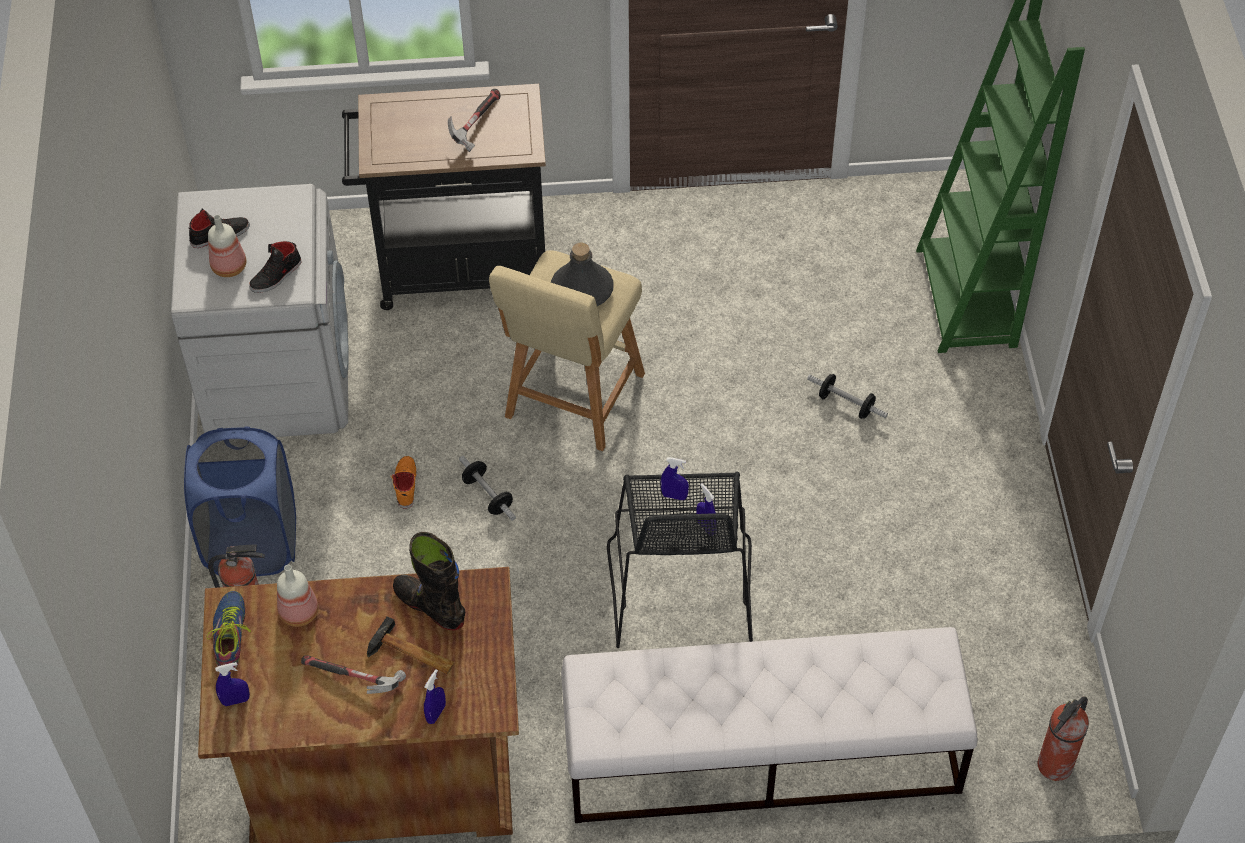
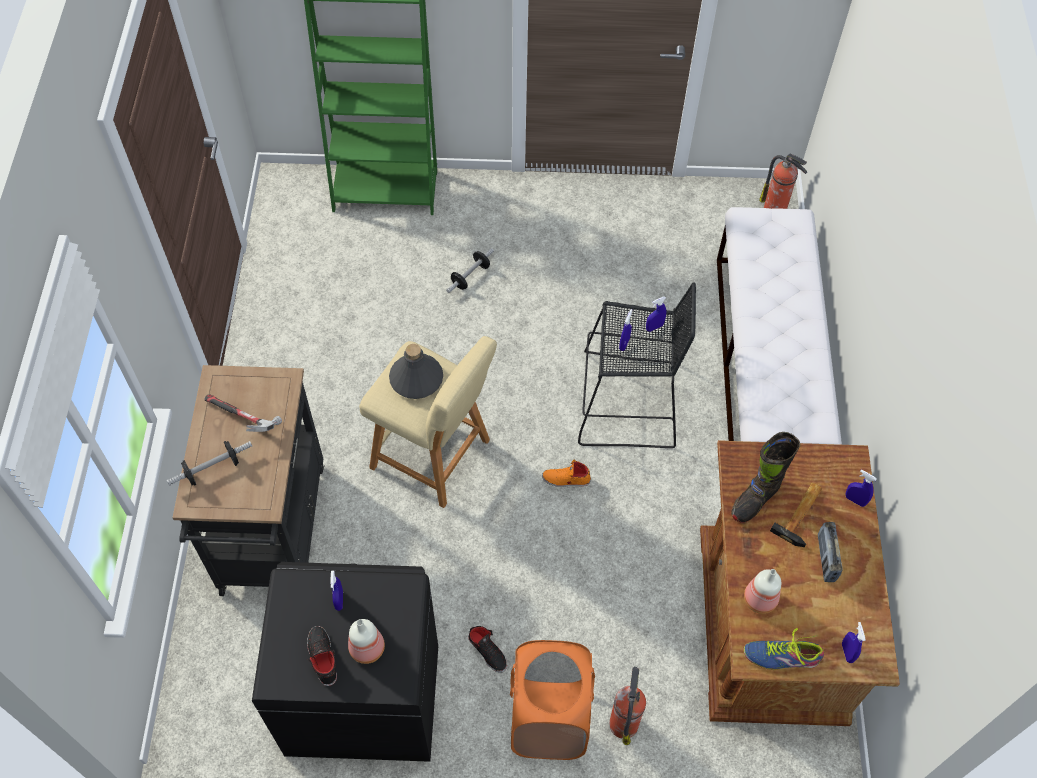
camera: 85 degrees left, 5 degrees up
white washing machine [171,184,349,437] -> black washing machine [252,562,438,762]
blue laundry basket [184,426,296,576] -> orange laundry basket [510,640,595,760]
black shoe [249,241,302,293] -> black shoe moved to [468,626,507,673]
hammer [301,655,406,694] -> radio [818,522,843,582]
orange shoe [390,456,417,509] -> orange shoe moved to [542,460,591,487]
dumbbell [459,456,516,521] -> dumbbell moved to [167,441,252,486]
none -> blue spray bottle [330,571,343,611]

